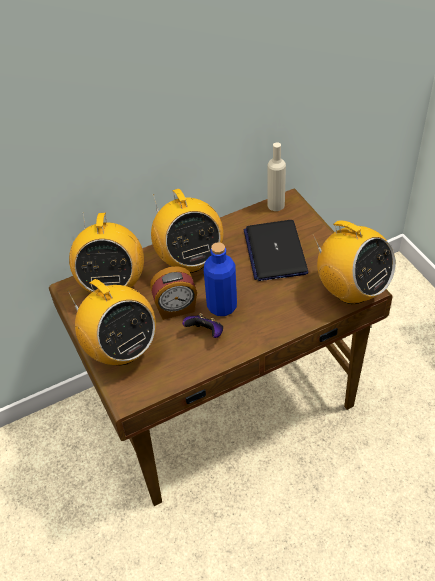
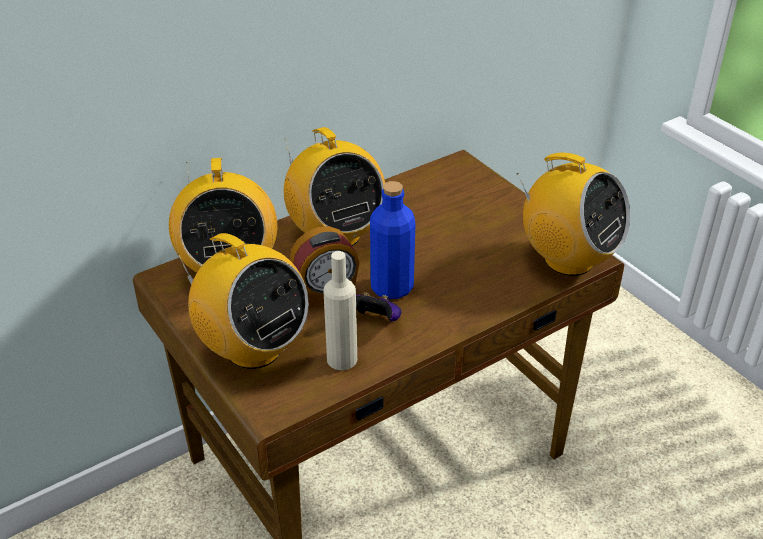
camera: 10 degrees left, 10 degrees down
laptop [243,220,309,281] -> none
beige bottle [267,142,286,211] -> beige bottle moved to [323,251,357,370]

